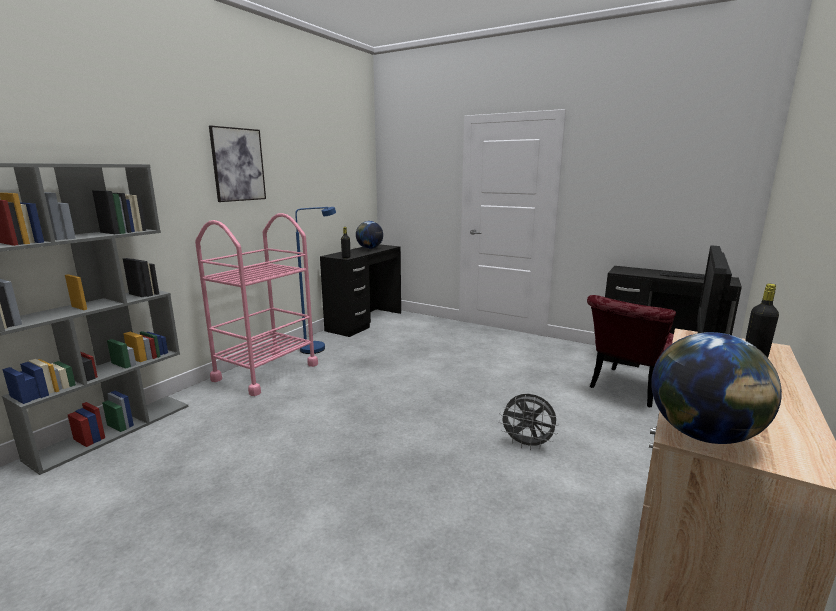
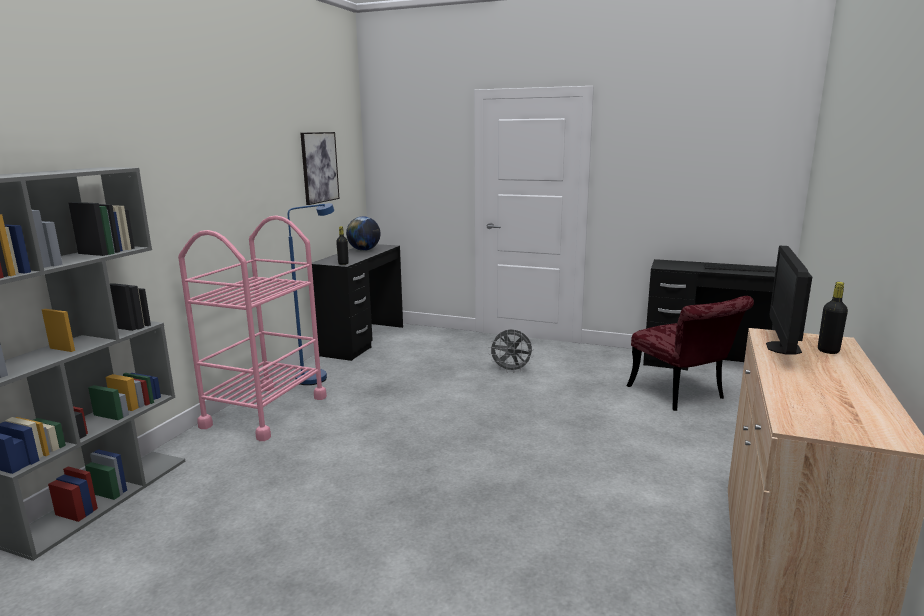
camera: 10 degrees left, 0 degrees up
picture [209,126,266,202] -> picture moved to [300,132,340,205]
grey fan [499,394,559,450] -> grey fan moved to [488,329,534,370]
red chair [587,295,676,407] -> red chair turned 60 degrees counterclockwise [627,296,754,411]
globe [651,332,782,444] -> none

